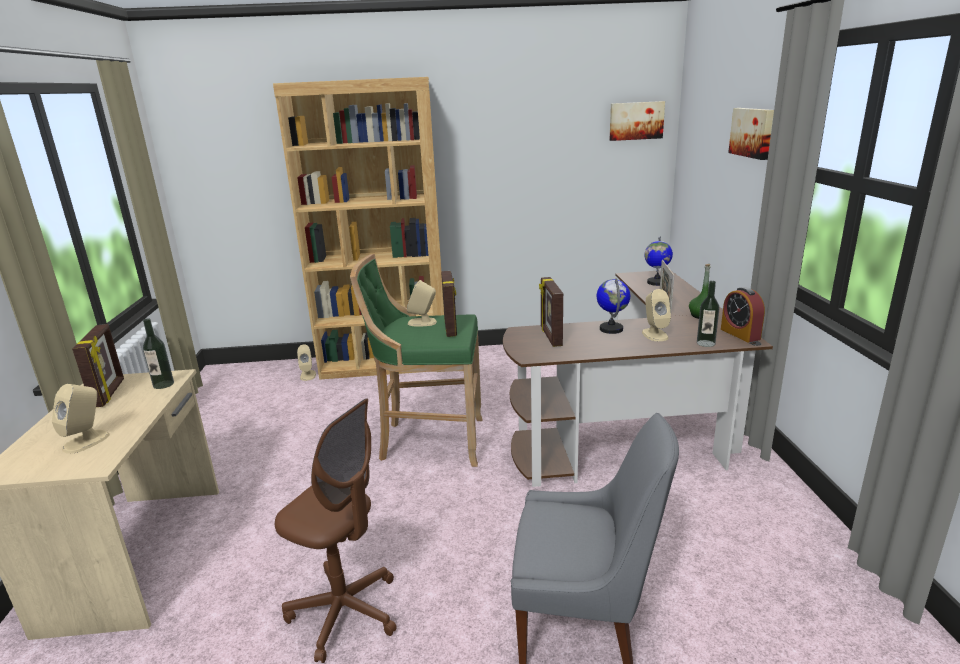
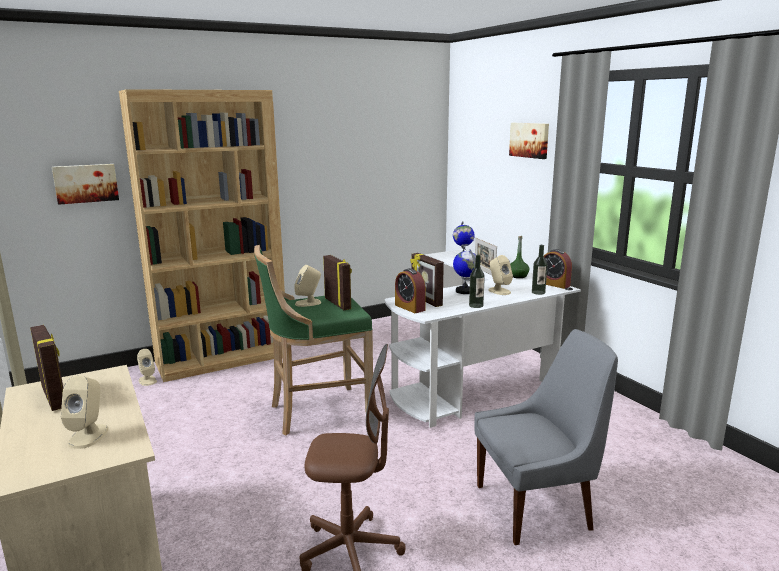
camera: 25 degrees left, 5 degrees down
bottle [143,318,174,389] -> bottle moved to [469,255,485,308]
brown desk [503,270,773,487] -> white desk [385,249,581,428]
picture [610,101,665,141] -> picture moved to [52,164,119,205]
none -> alarm clock [395,268,426,313]

